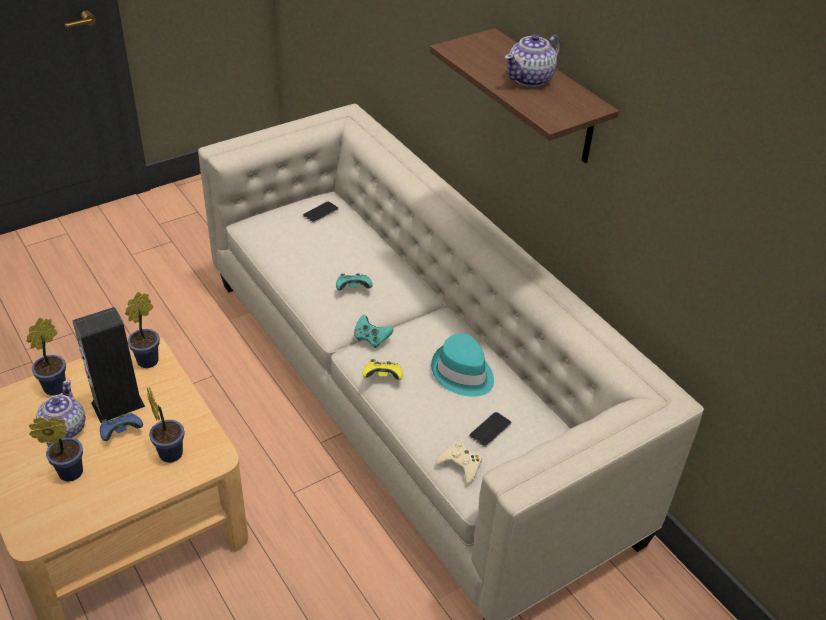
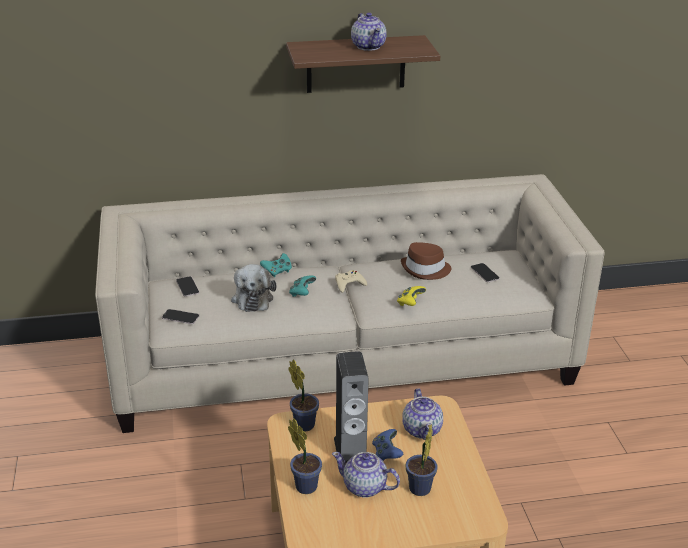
camera: 65 degrees left, 10 degrees down
potted plant [147,386,184,463] -> teapot [402,388,443,440]
turquoise game controller [354,315,394,348] -> turquoise game controller moved to [260,253,292,277]
turquoise hat [431,333,494,397] -> brown hat [401,242,451,280]
beige game controller [436,442,482,484] -> beige game controller moved to [335,270,367,293]
none -> phone [162,309,199,324]
none -> plush toy [231,264,276,312]

